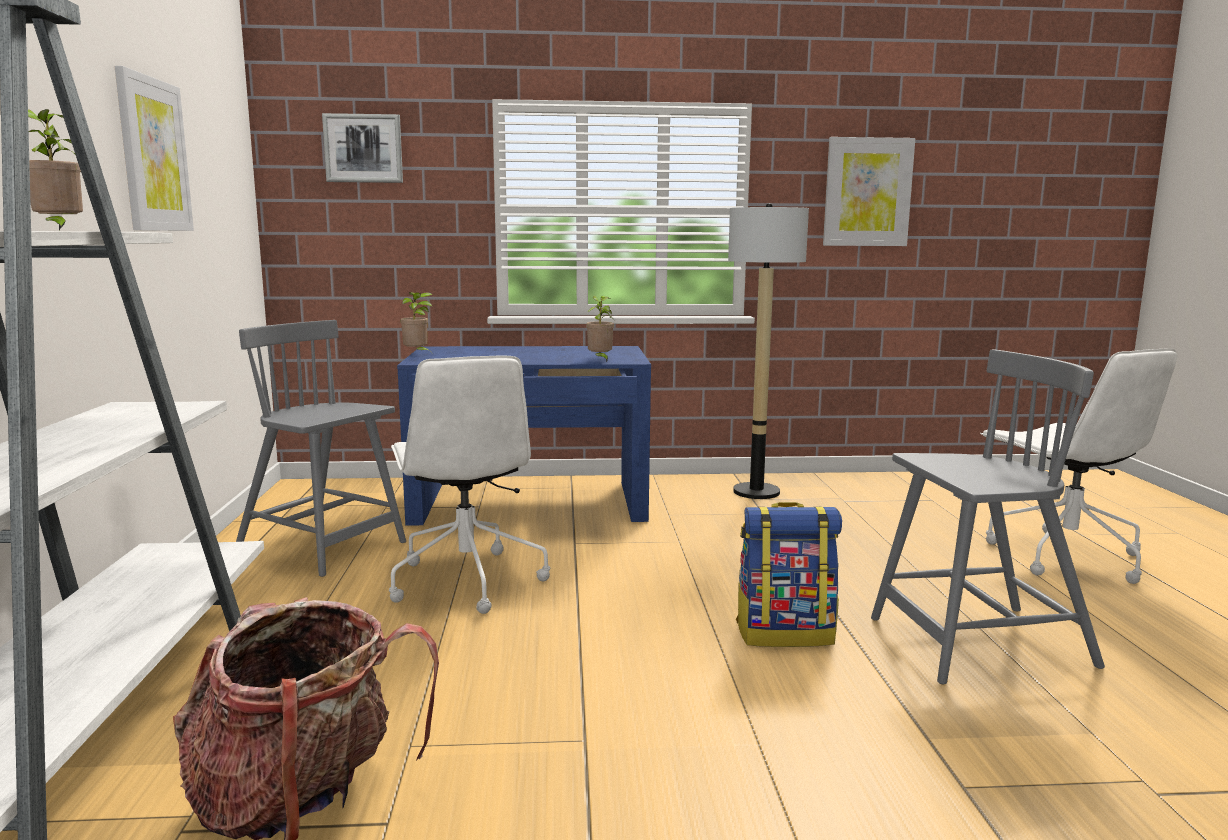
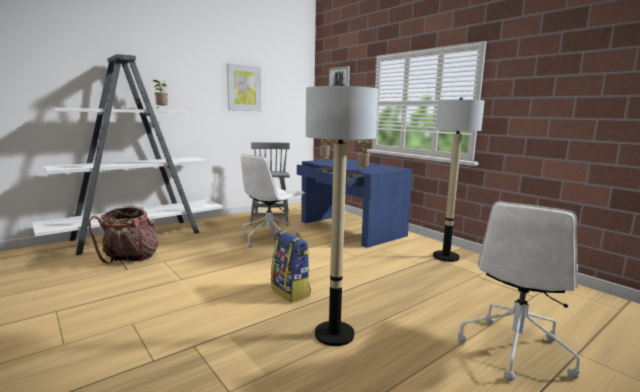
camera: 55 degrees right, 0 degrees up
picture [823,137,915,246] -> none
grey chair [871,349,1105,684] -> floor lamp [306,84,378,346]

